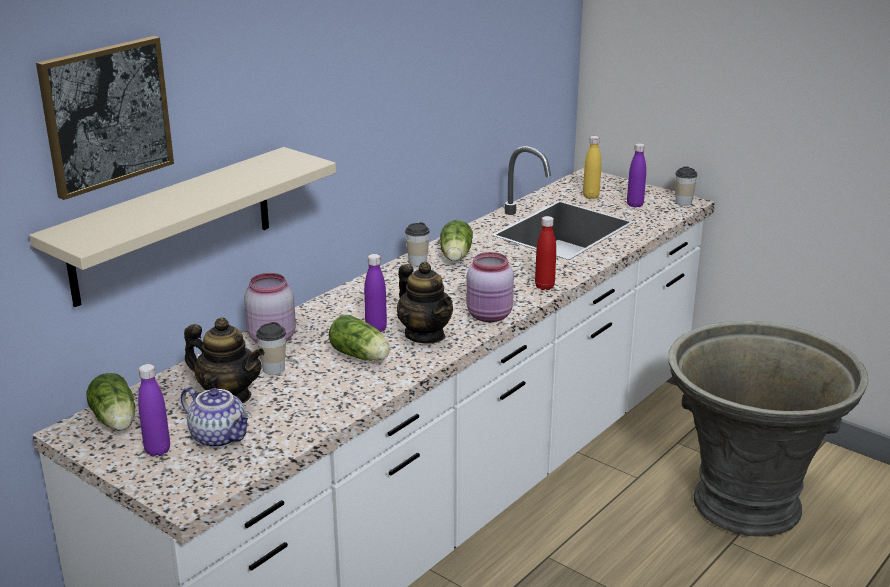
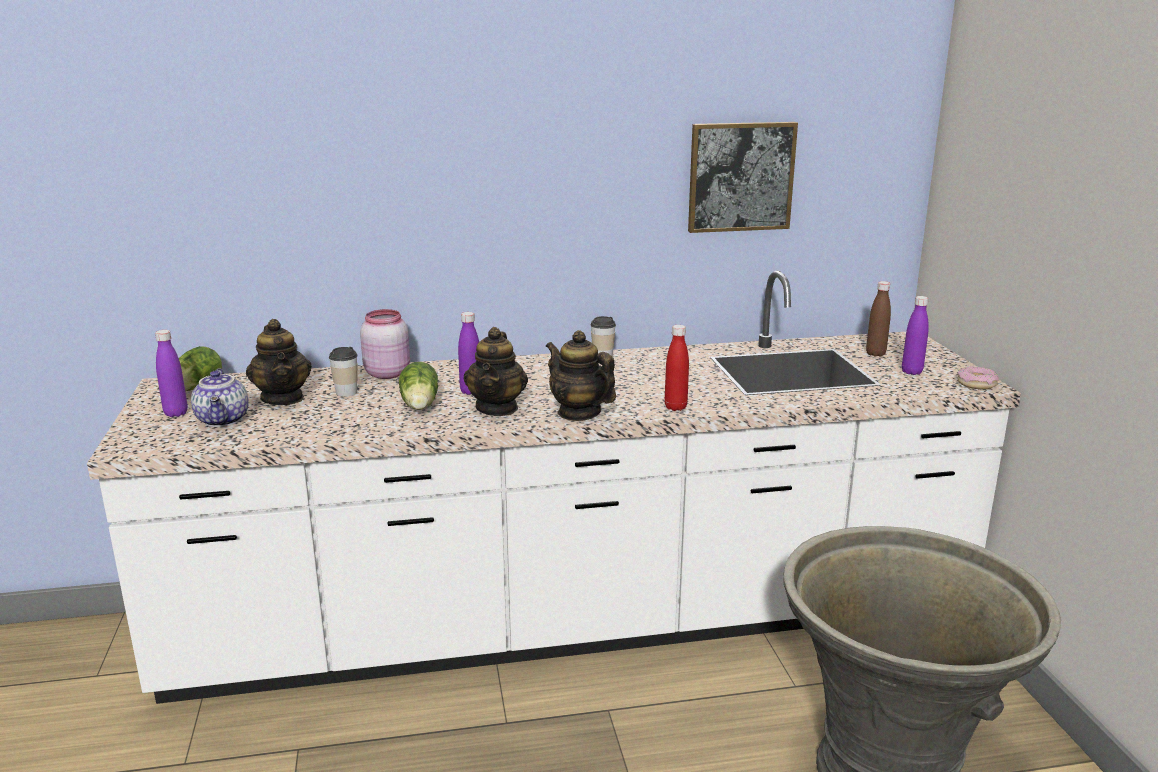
camera: 40 degrees right, 5 degrees down
beige shelf [29,147,336,307] -> none
picture [36,36,174,200] -> picture moved to [688,122,798,233]
lettuce [440,220,473,262] -> none
pink jar [466,252,514,322] -> teapot [546,330,616,421]
yellow bottle [583,136,601,199] -> brown bottle [866,281,891,357]
cup [675,166,697,206] -> donut [957,366,999,389]

